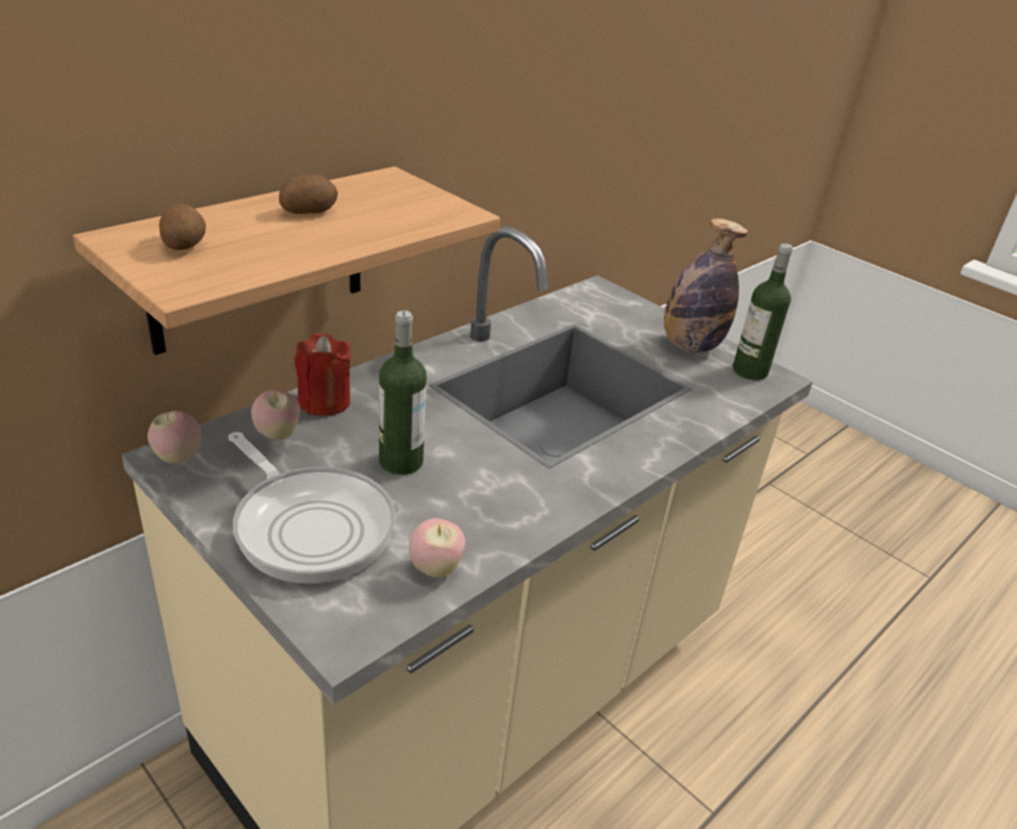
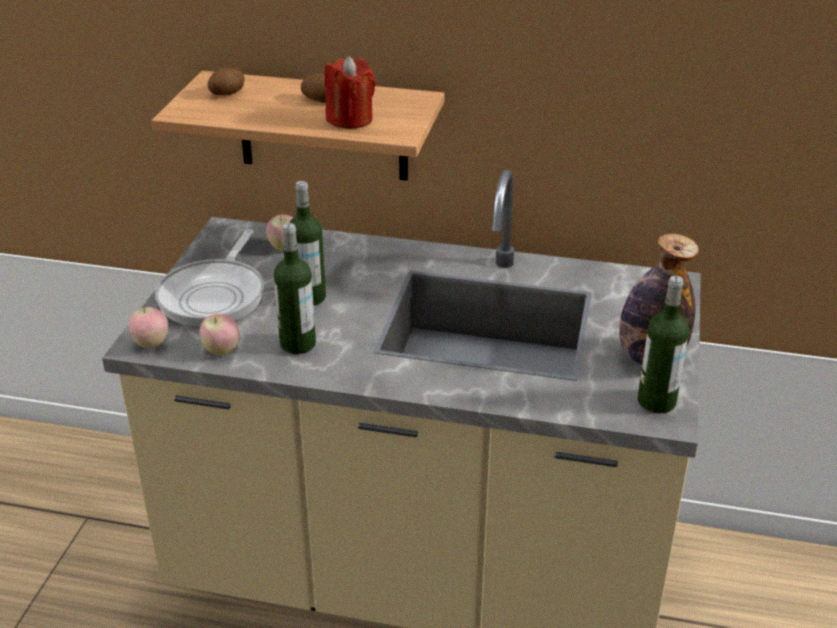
camera: 60 degrees right, 0 degrees up
apple [148,411,201,463] -> apple moved to [128,306,168,348]
red candle [294,333,351,416] -> red candle moved to [325,56,376,129]
none -> bottle [274,223,316,354]

